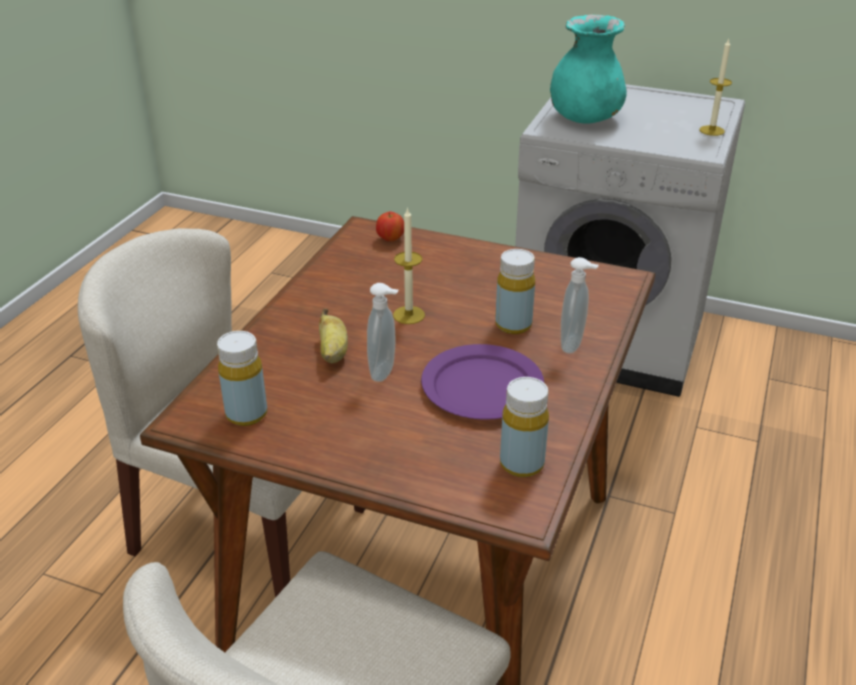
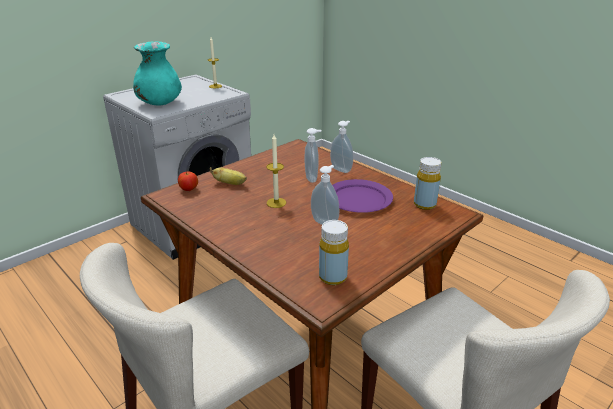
camera: 65 degrees left, 5 degrees down
banana [319,309,348,363] -> banana moved to [210,167,247,185]
yellow bottle [495,249,535,334] -> soap dispenser [305,128,322,183]

